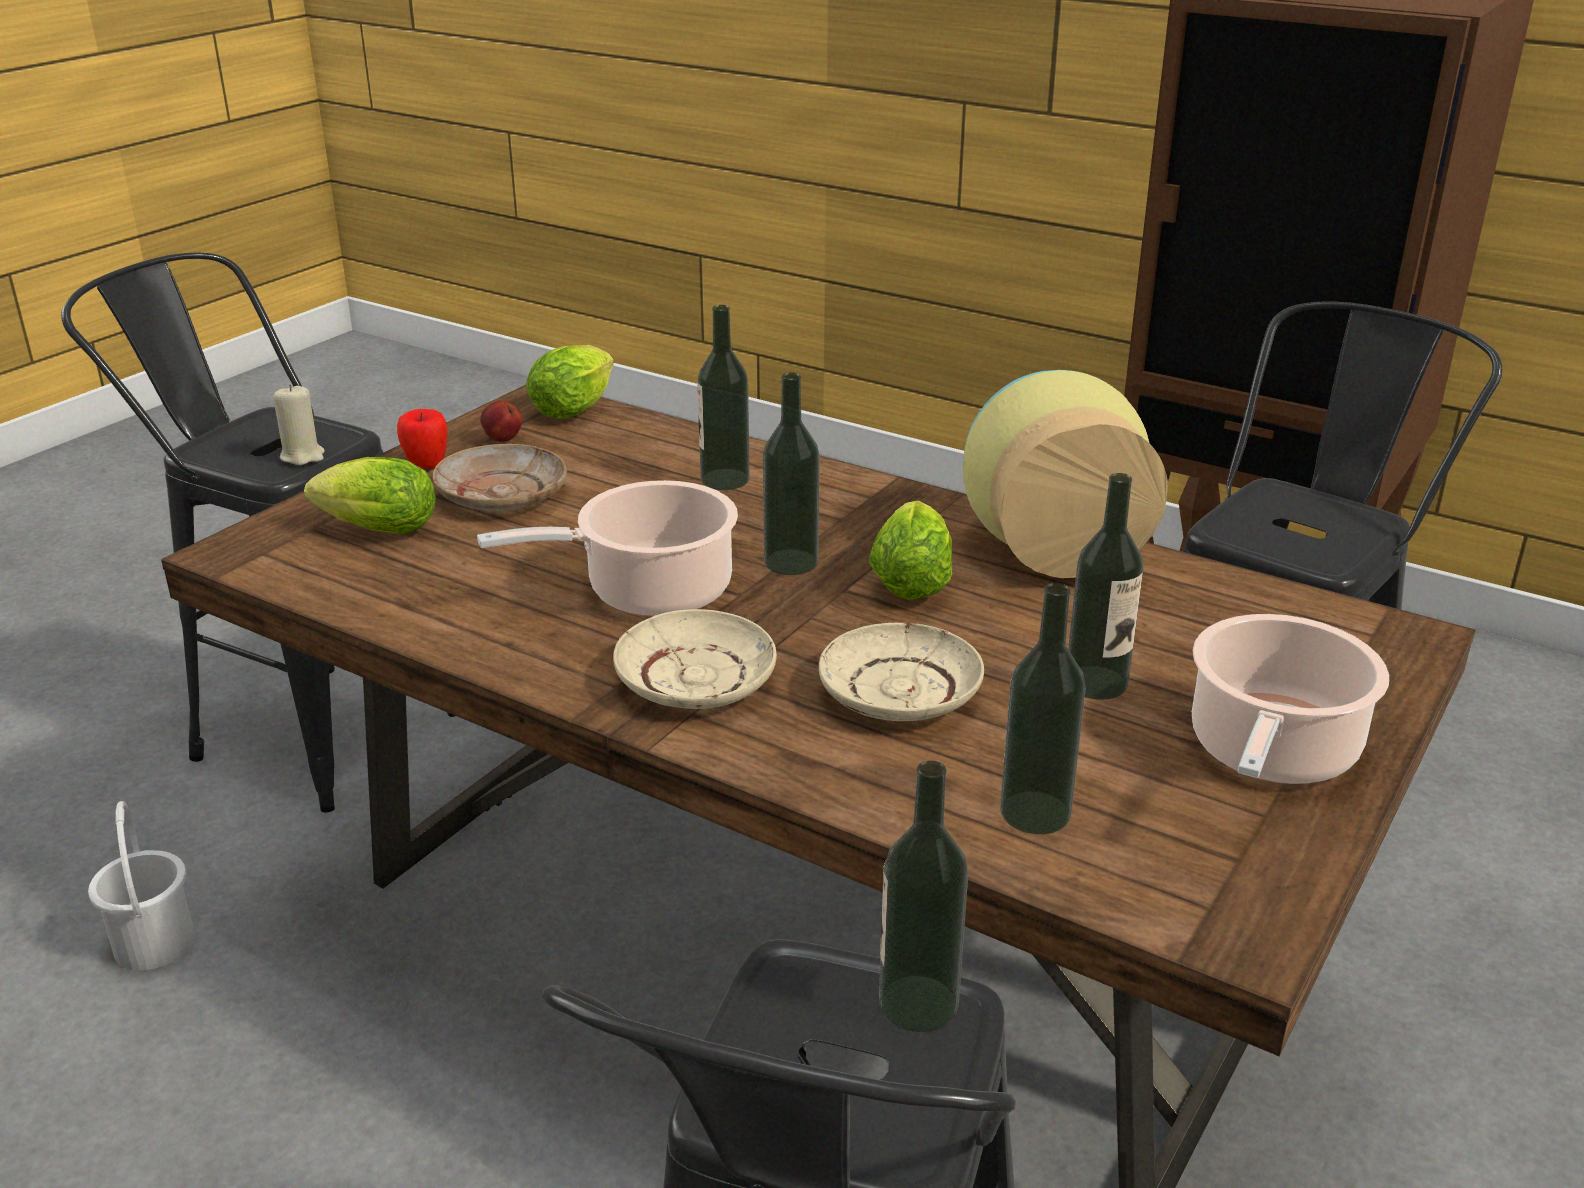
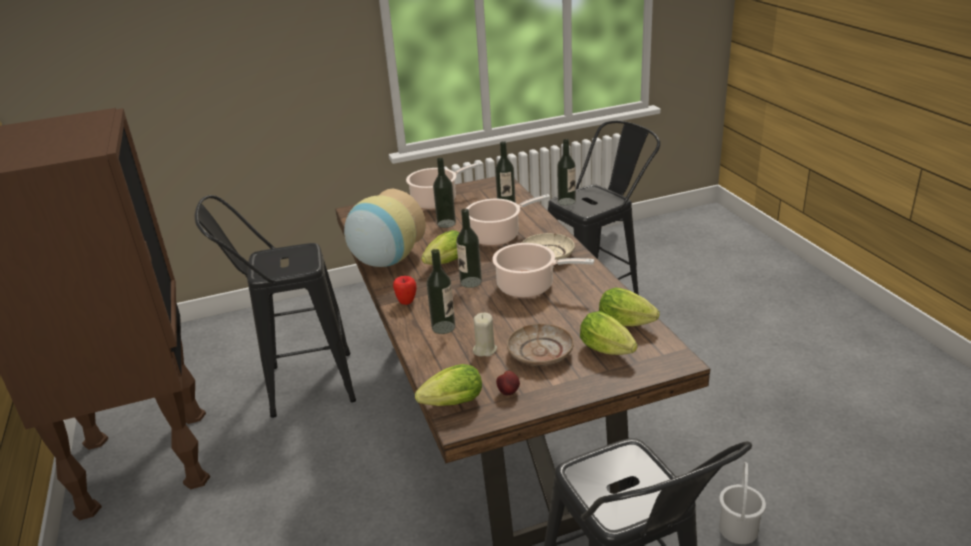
camera: 140 degrees left, 0 degrees up
beige candle [273,384,325,465] -> beige candle moved to [473,313,497,357]
apple [397,409,447,469] -> apple moved to [393,276,417,305]
beige plate [819,623,984,721] -> cooking pot [466,194,551,246]
none -> lettuce [599,288,660,326]

